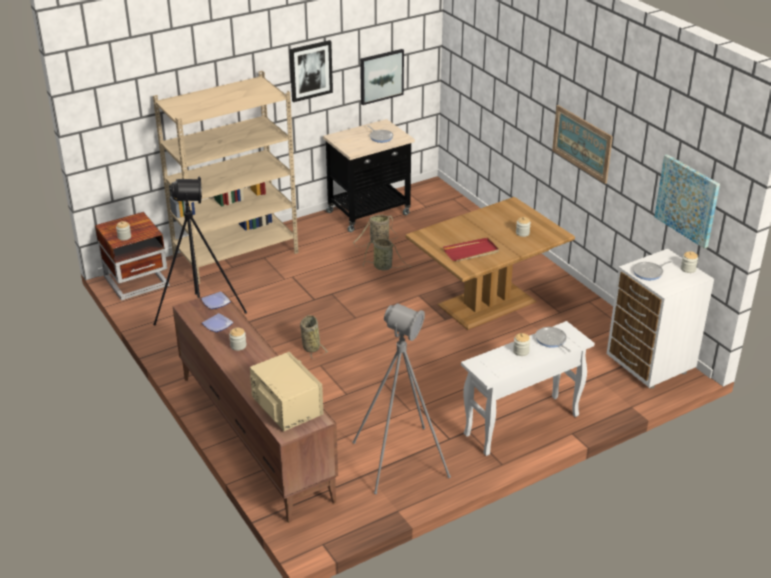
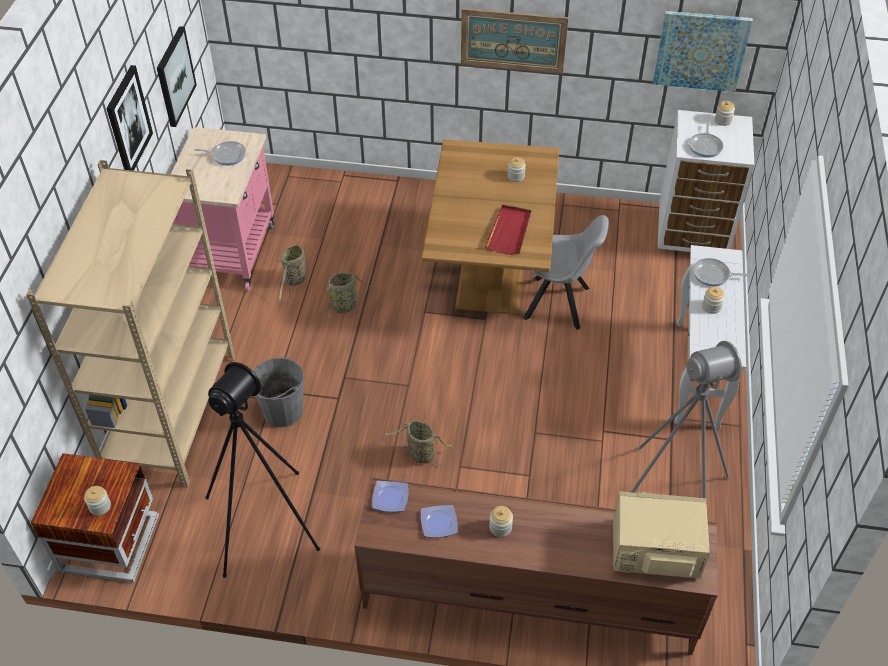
camera: 50 degrees left, 15 degrees up
black cart [323,119,415,232] -> pink cart [171,127,274,291]
none -> grey bucket [253,357,304,427]
none -> grey chair [524,215,609,330]

